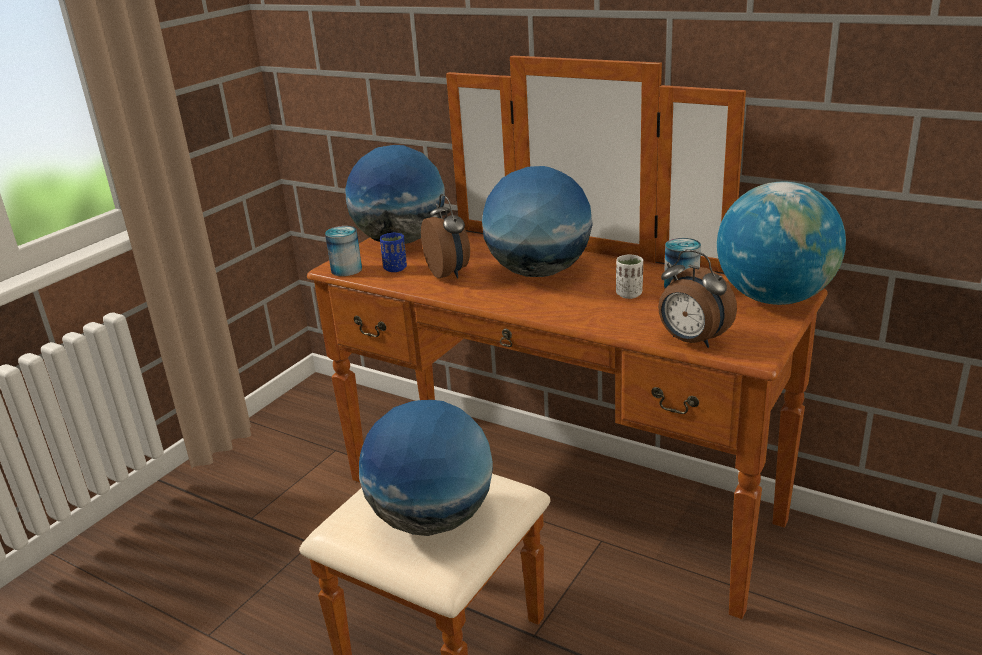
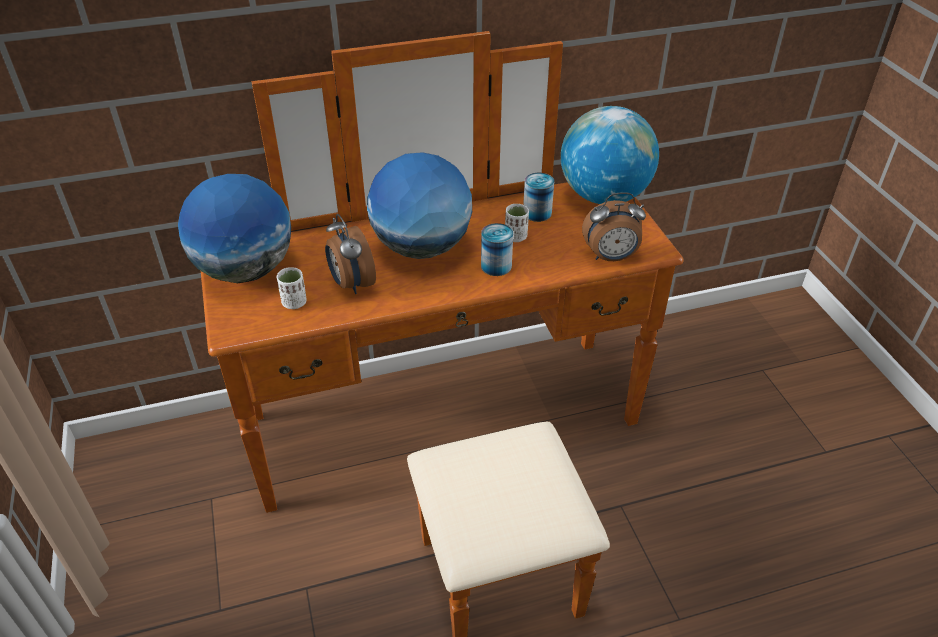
camera: 50 degrees left, 15 degrees up
can [325,226,362,276] -> can moved to [481,223,513,276]
globe [359,400,493,536] -> none
blue cup [380,233,407,272] -> white cup [277,267,307,309]
alarm clock [421,194,470,279] -> alarm clock turned 135 degrees counterclockwise [325,214,376,294]

